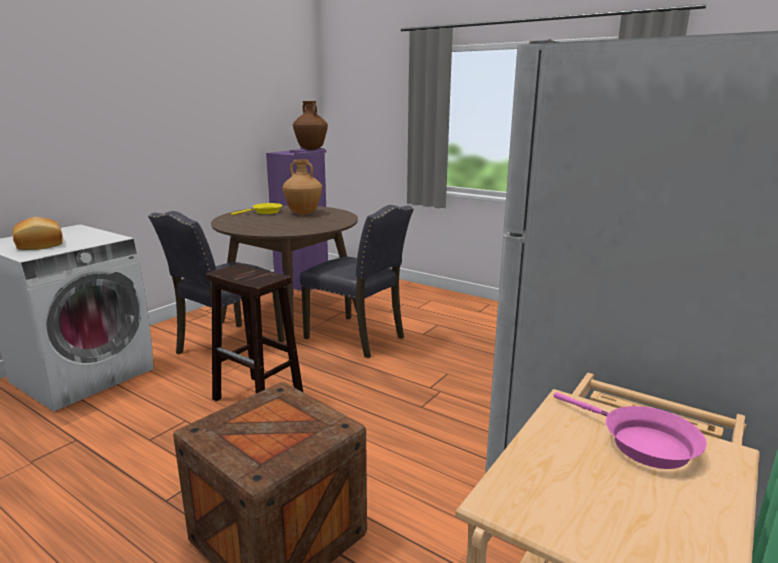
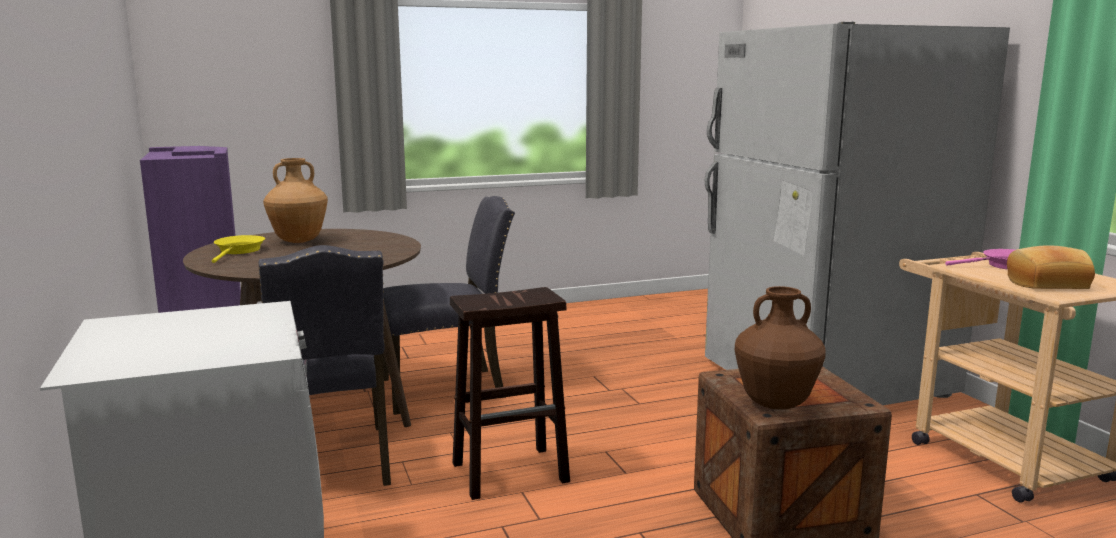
camera: 55 degrees left, 5 degrees down
bread [13,217,63,250] -> bread moved to [1007,245,1095,289]
brown vase [293,101,328,150] -> brown vase moved to [735,286,826,410]

